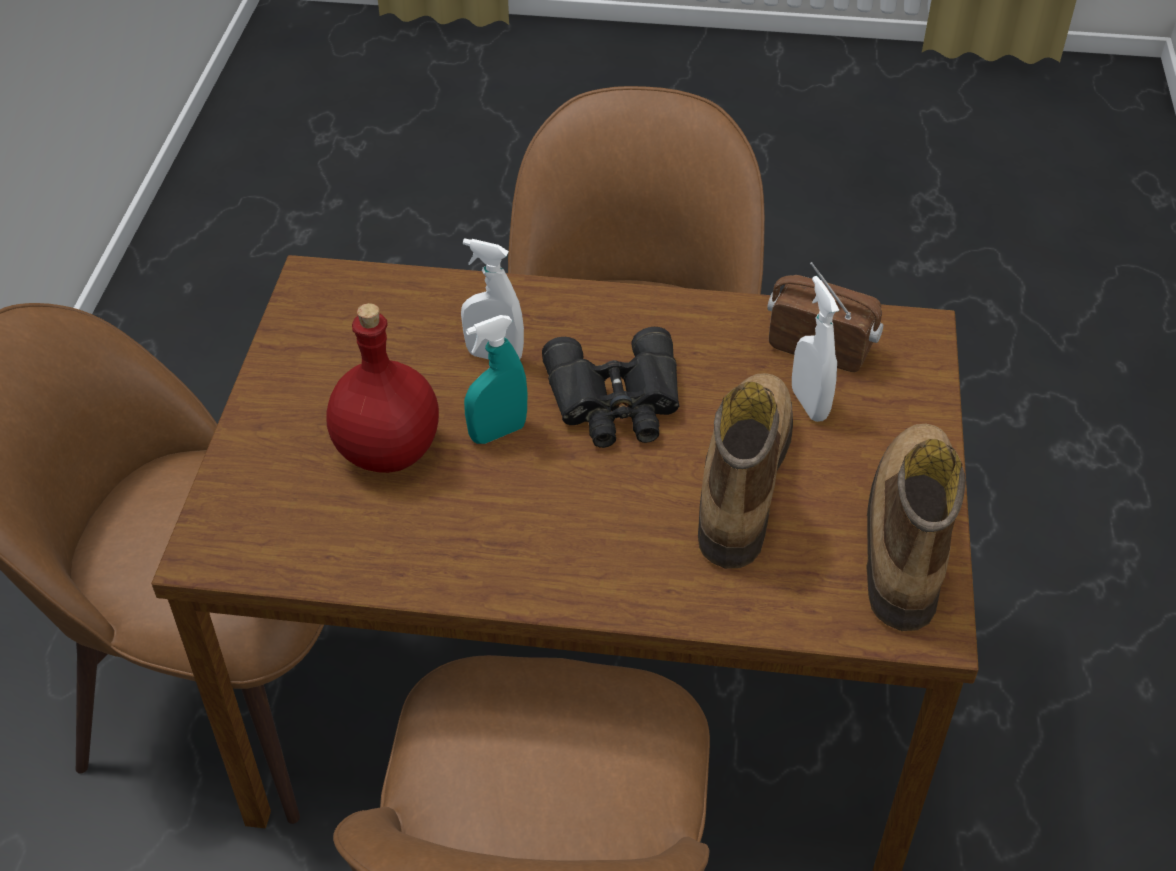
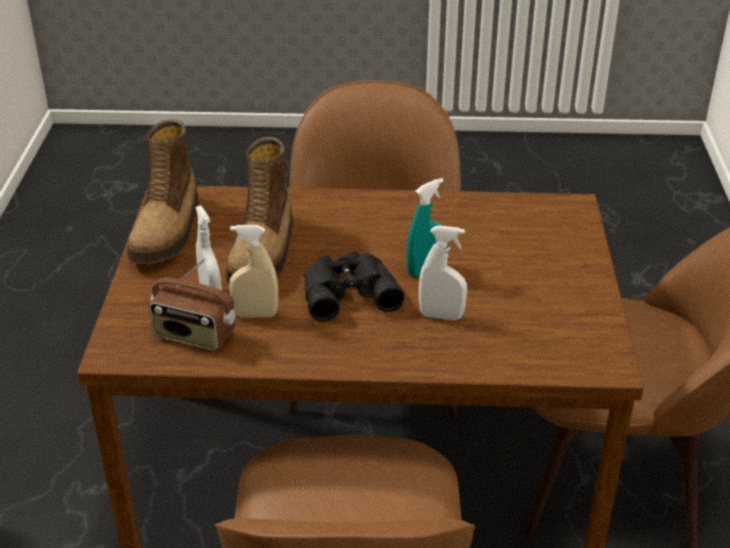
camera: 175 degrees right, 10 degrees down
red bottle [326,303,439,473] -> none
none -> beige spray bottle [229,225,278,318]

